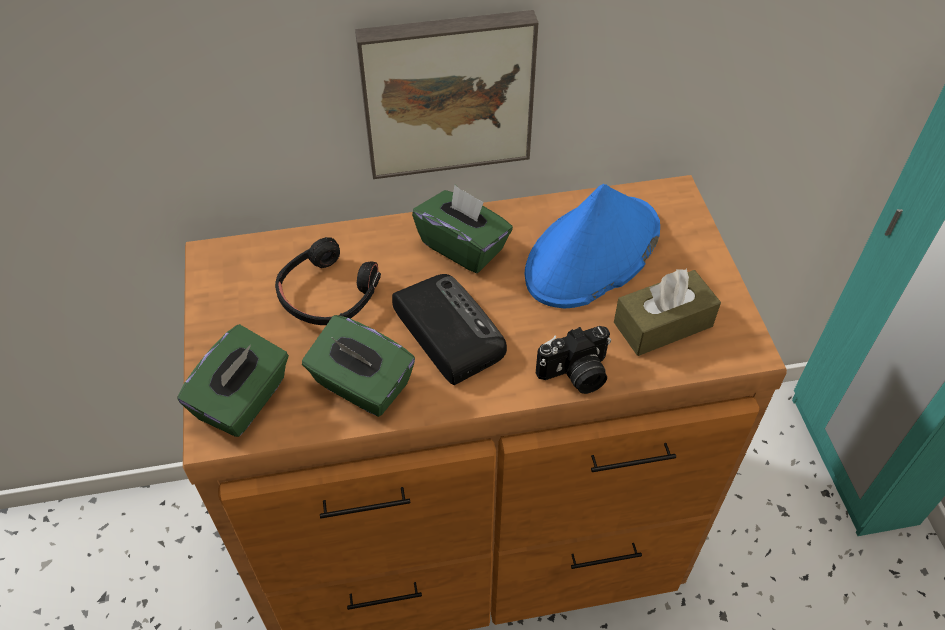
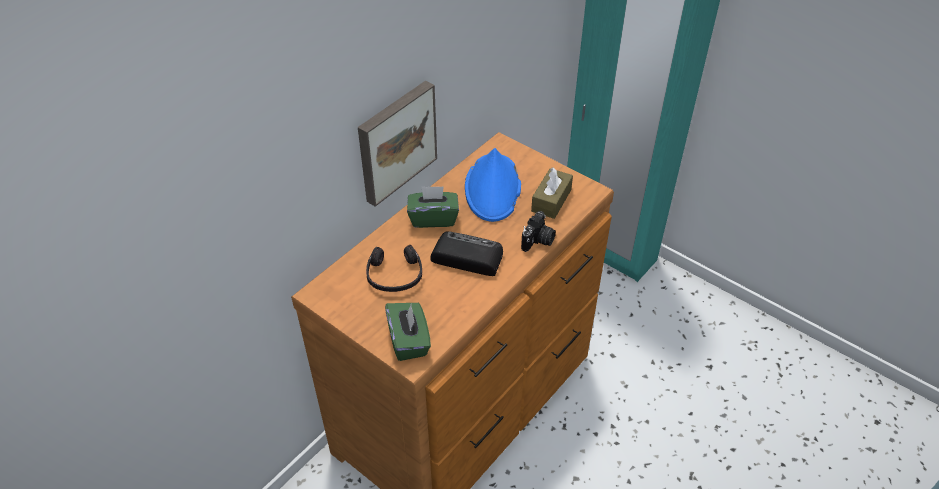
camera: 40 degrees left, 5 degrees down
green tissue box [302,315,415,417] -> none

